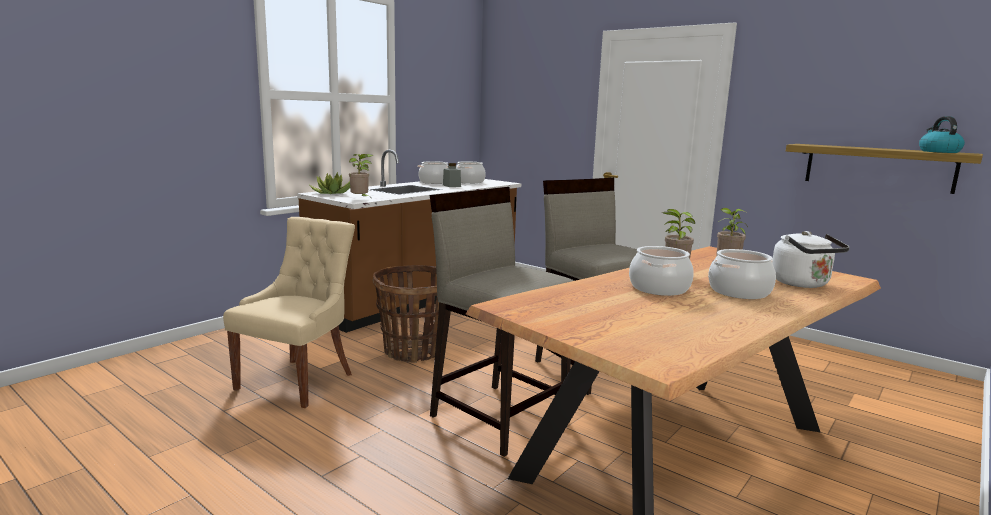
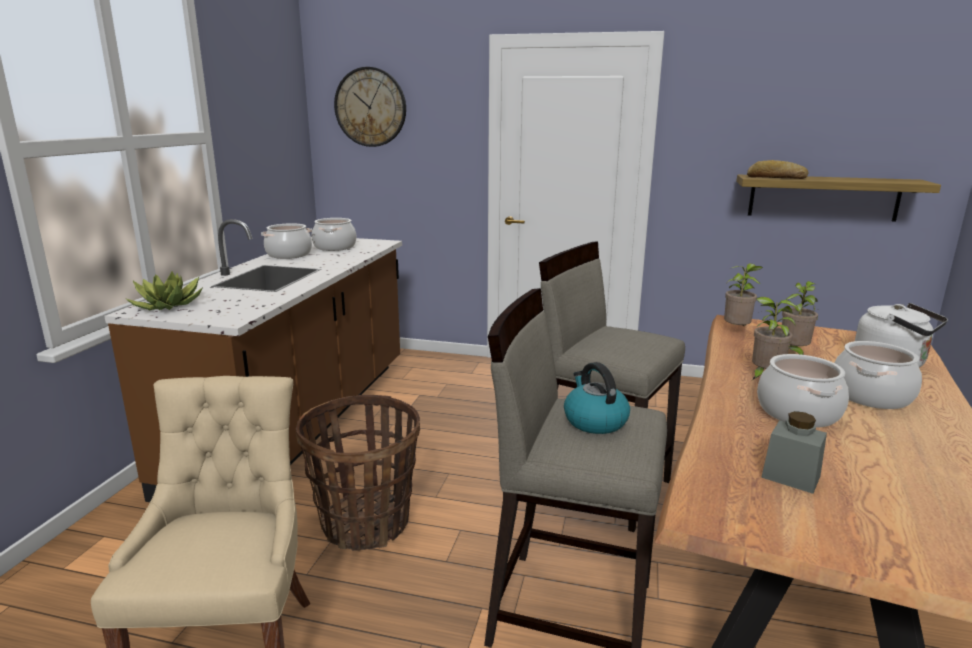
camera: 25 degrees left, 5 degrees up
potted plant [349,154,373,197] -> potted plant moved to [724,263,763,326]
grey jar [443,163,461,187] -> grey jar moved to [761,411,827,494]
kettle [919,116,965,153] -> kettle moved to [564,362,630,434]
none -> wall clock [334,67,406,147]
none -> bread [747,160,809,179]

